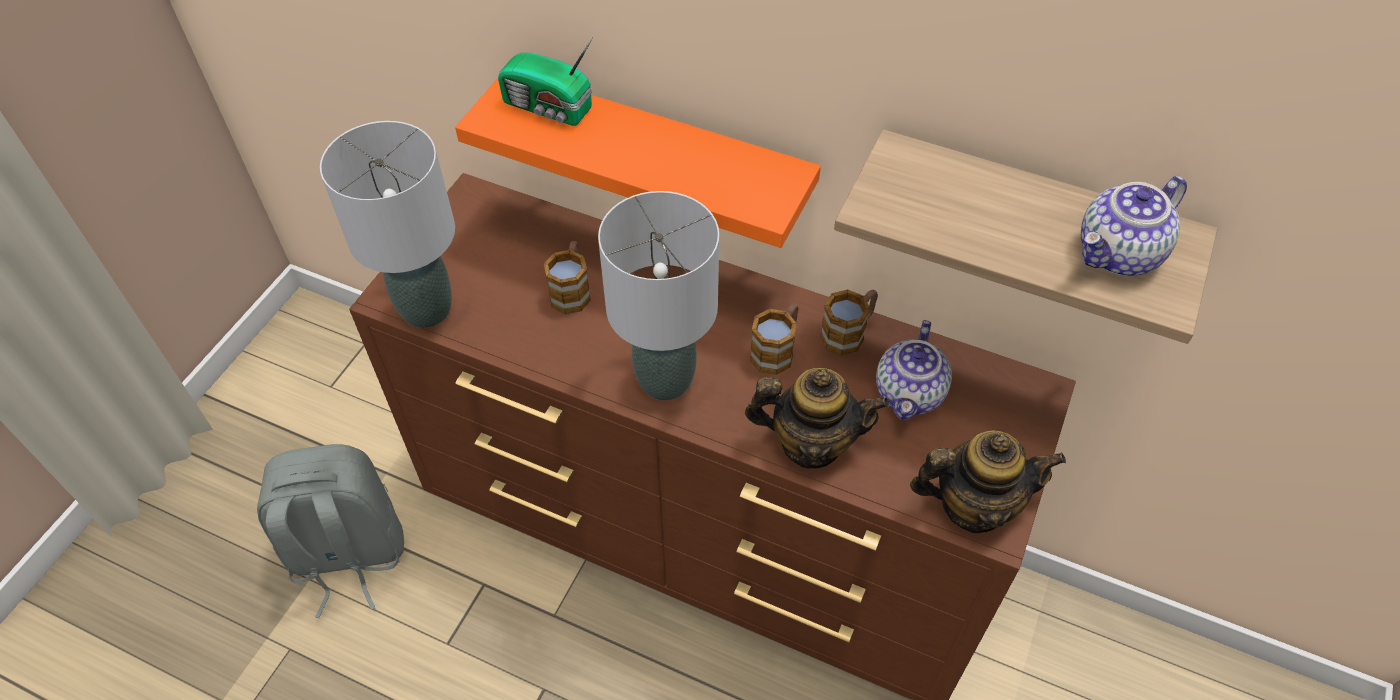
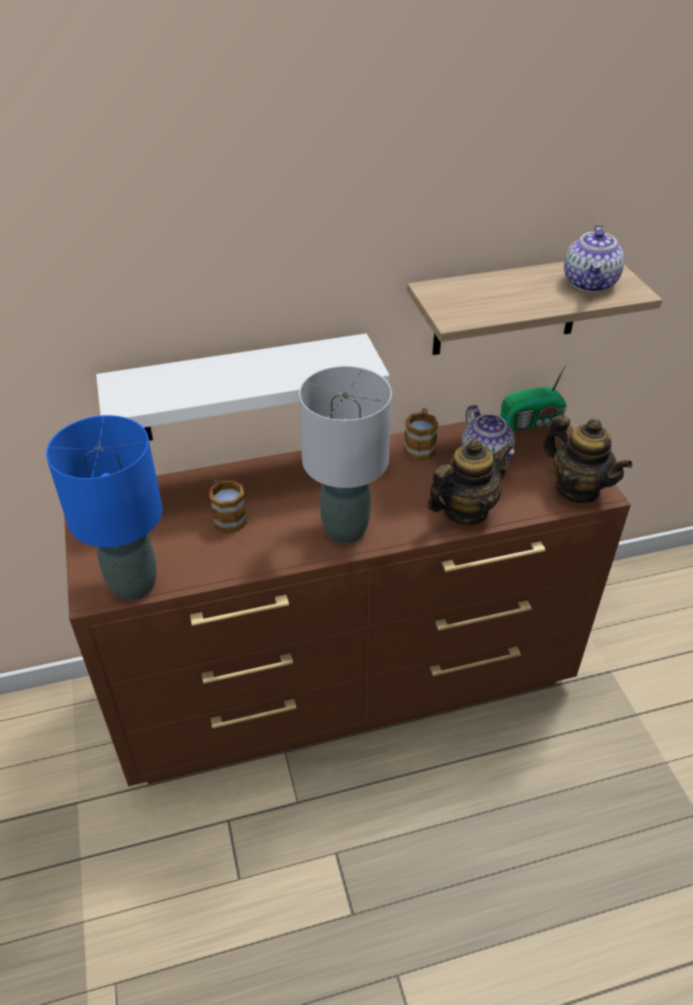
camera: 40 degrees left, 10 degrees down
grey backpack [257,444,404,618] -> none
grey table lamp [320,121,455,328] -> blue table lamp [46,415,162,600]
orange shelf [455,78,821,248] -> white shelf [96,334,389,441]
radio [498,37,593,126] -> radio moved to [500,360,568,431]
mug [750,303,798,375] -> none
teapot [910,431,1066,533] -> teapot turned 90 degrees clockwise [543,415,632,503]

